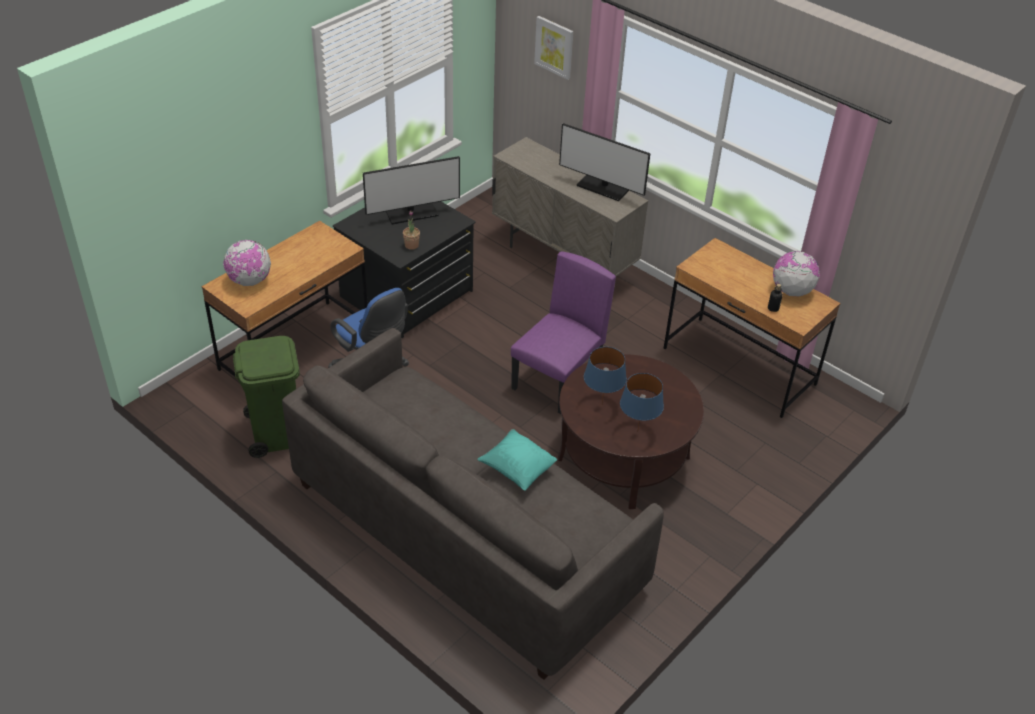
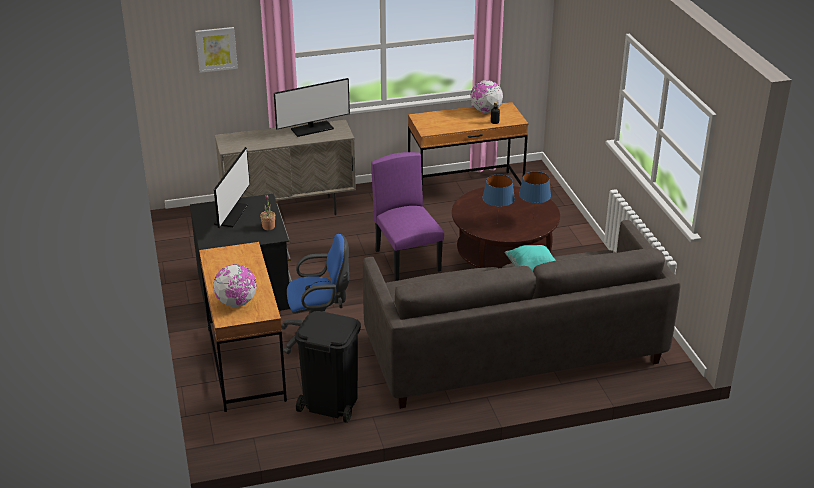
camera: 55 degrees left, 10 degrees down
green trash can [233,336,300,458] -> black trash can [295,311,361,423]

